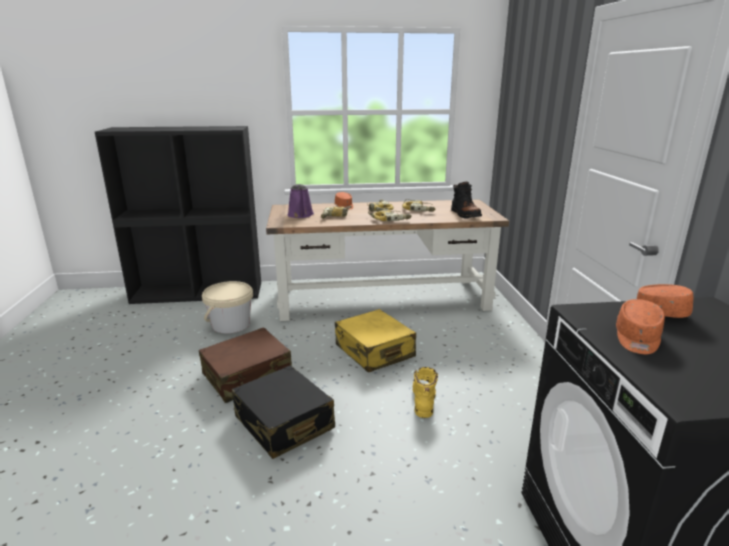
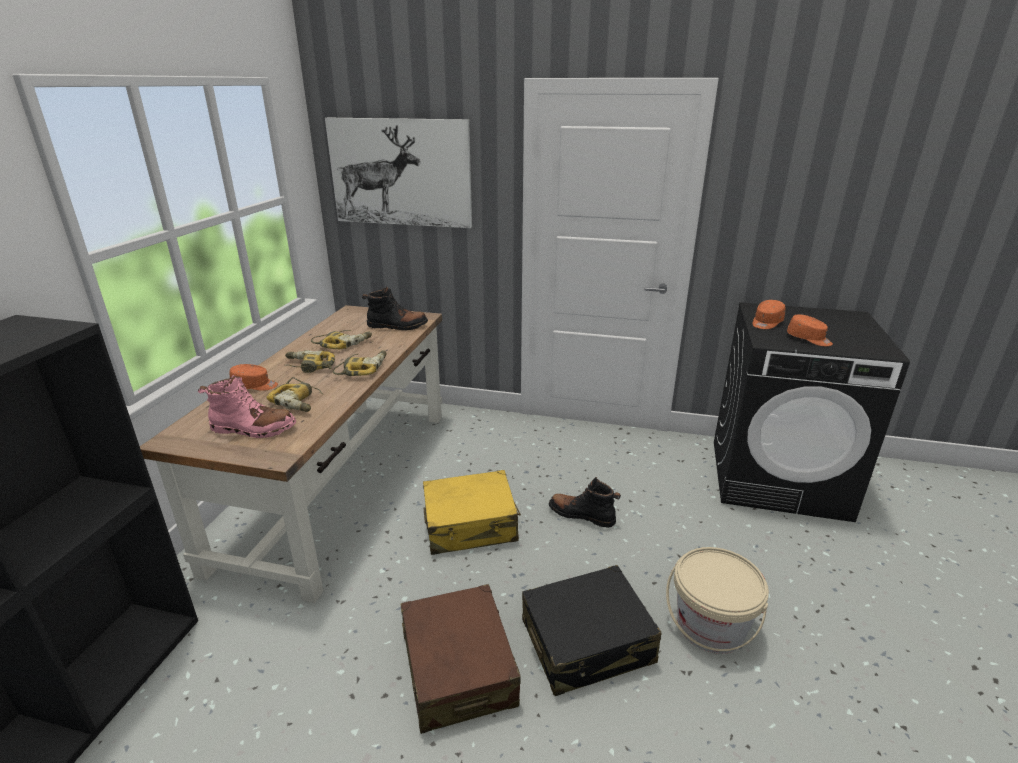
camera: 70 degrees left, 5 degrees up
beige bucket [202,281,253,333] -> beige bucket moved to [666,547,769,654]
purple watering can [288,184,314,218] -> pink boot [198,375,296,438]
yellow boot [413,367,438,418] -> black boot [549,477,621,528]
none -> picture [325,118,472,228]

